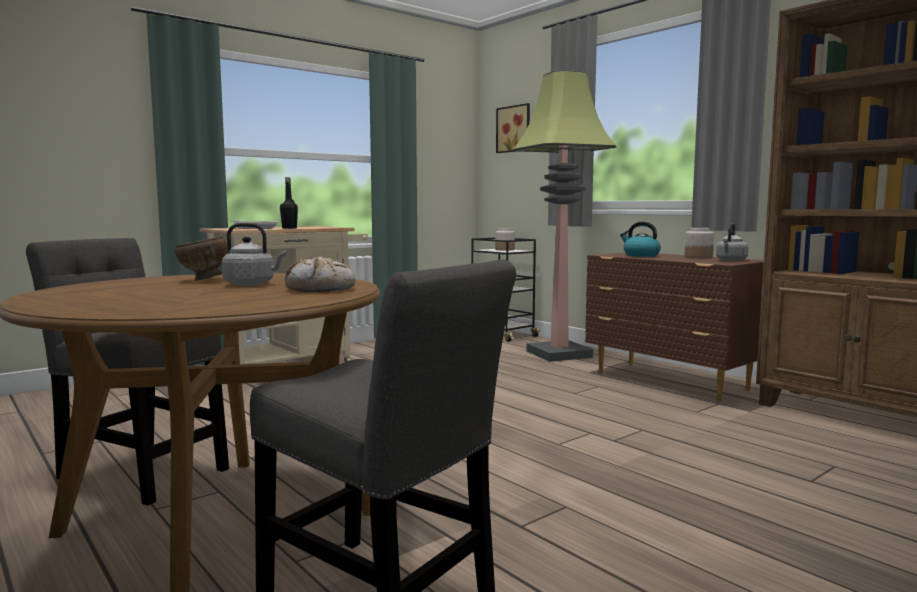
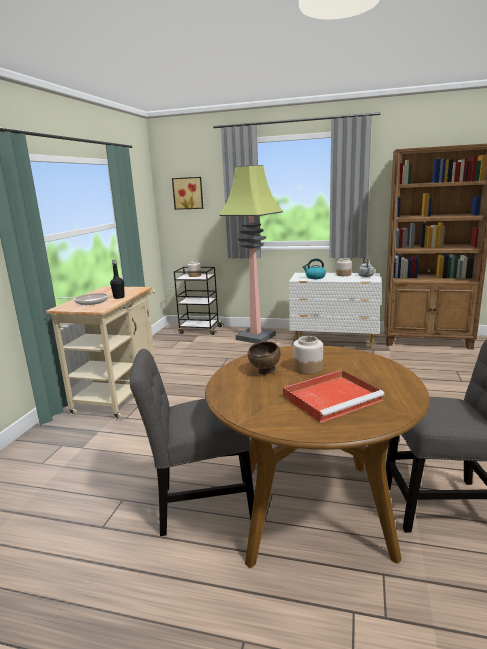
camera: 35 degrees left, 10 degrees up
grey kettle [222,223,286,286] -> jar [293,336,323,375]
bread [284,256,355,292] -> none
brown dresser [585,252,764,401] -> white dresser [289,273,381,349]
none -> red tray [283,370,384,423]

